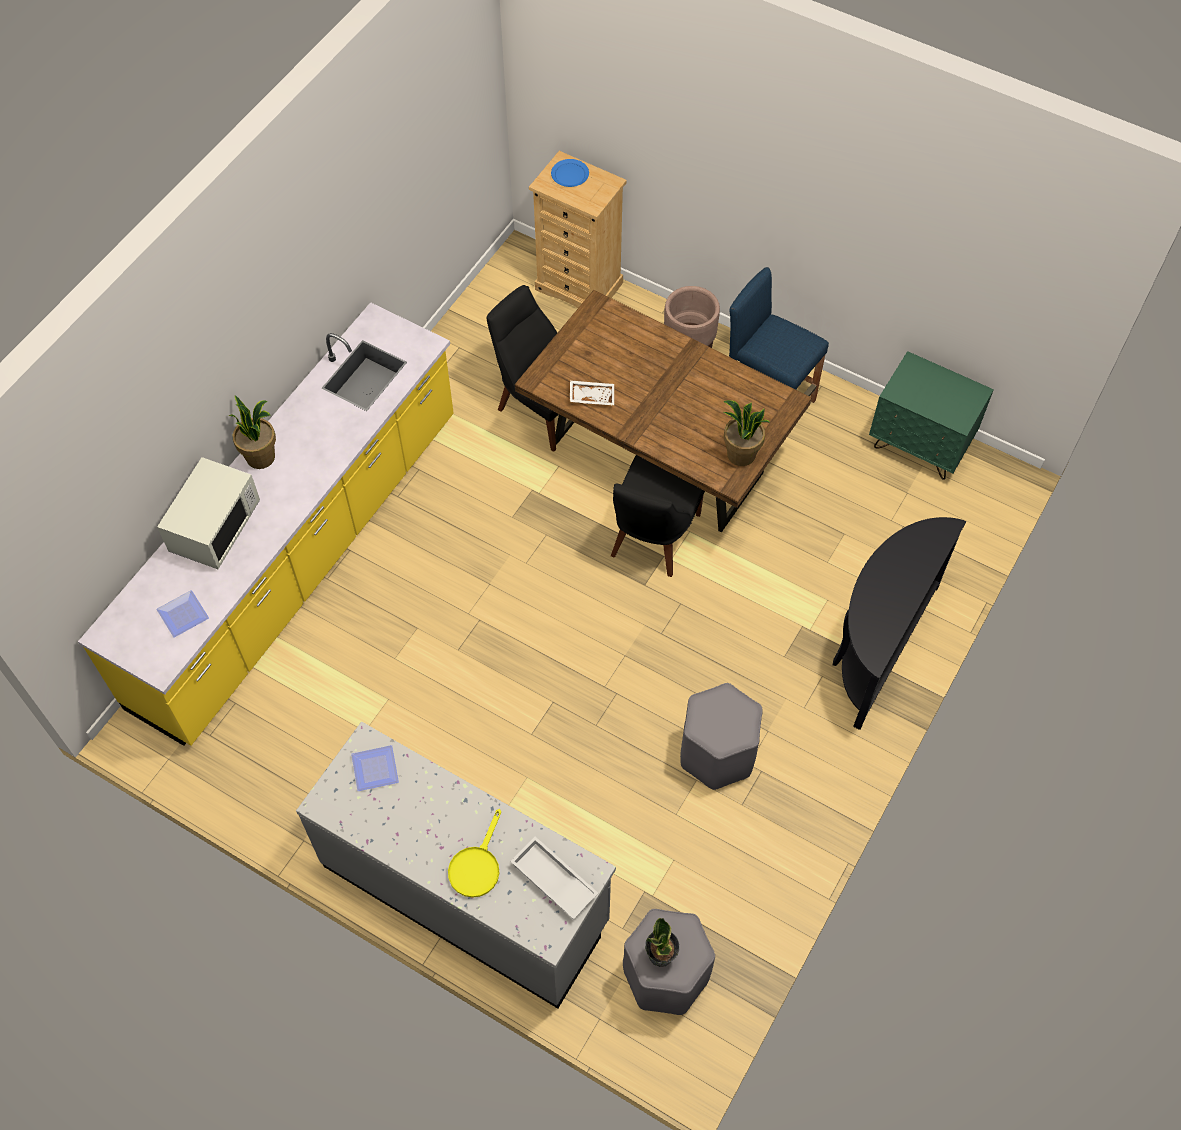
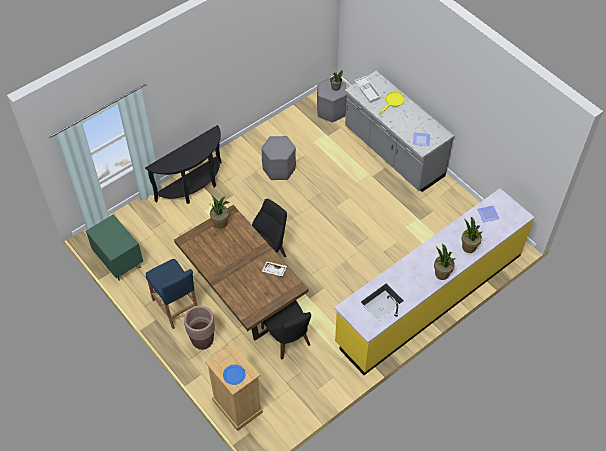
camera: 160 degrees left, 5 degrees down
white microwave [157,457,260,569] -> potted plant [461,217,482,253]

